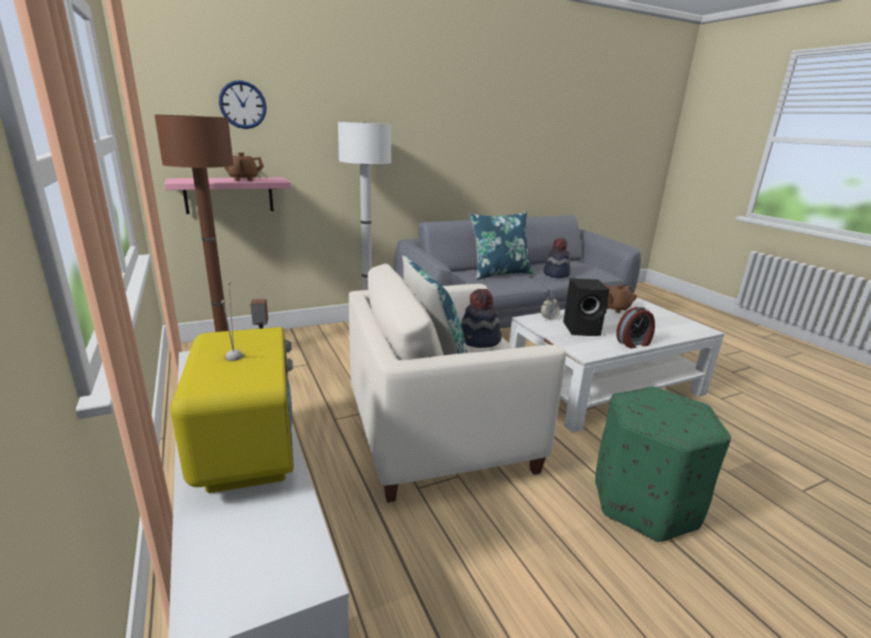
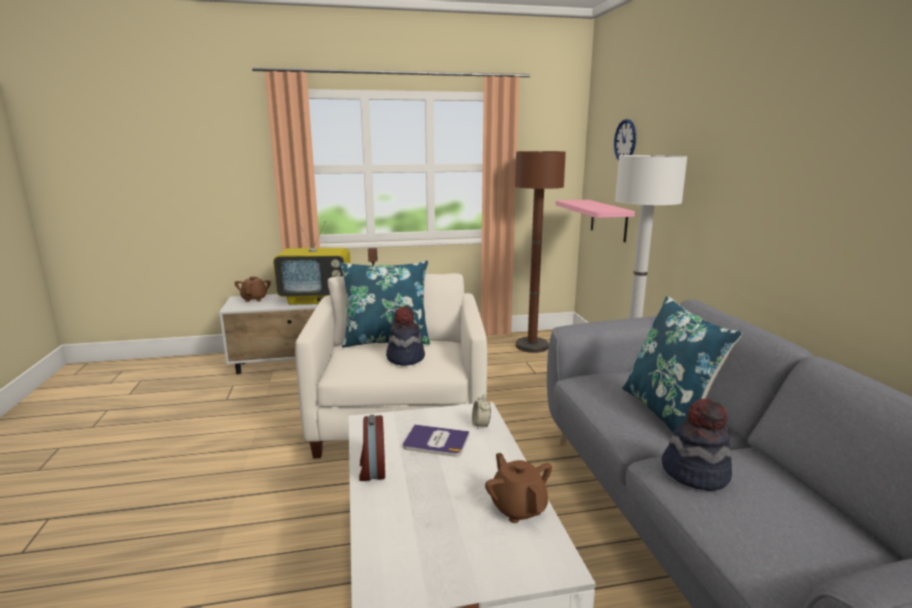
camera: 105 degrees right, 5 degrees down
brown teapot [224,152,264,181] -> brown teapot moved to [235,276,271,302]
black speaker [563,278,609,336] -> book [403,425,469,457]
green ottoman [595,387,731,542] -> none

